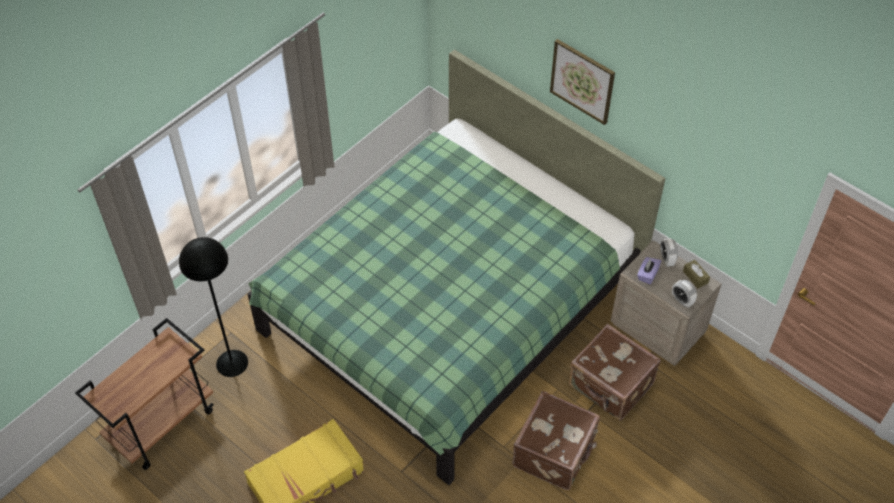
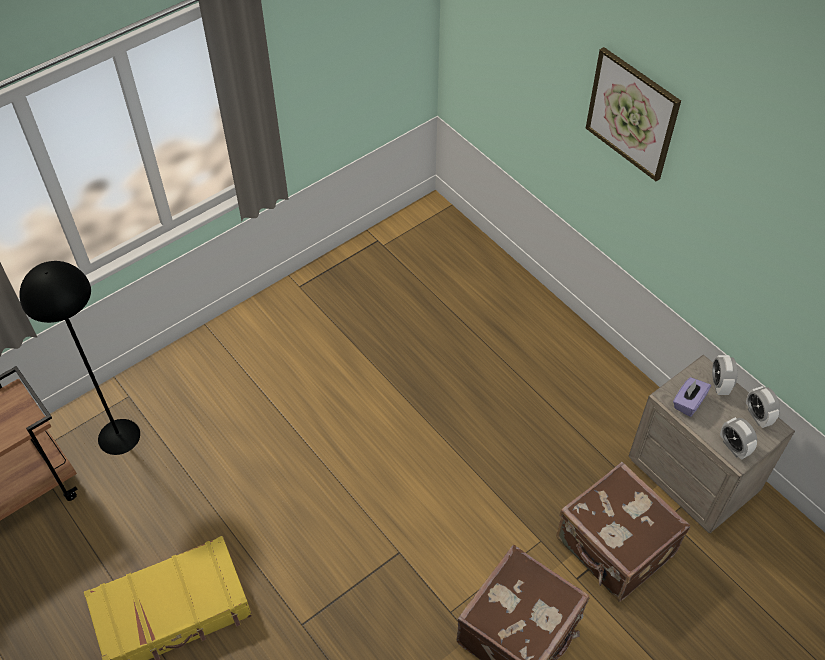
camera: 10 degrees right, 0 degrees up
green bed [248,50,665,485] -> none
brown tissue box [683,260,710,288] -> alarm clock [746,386,780,428]

